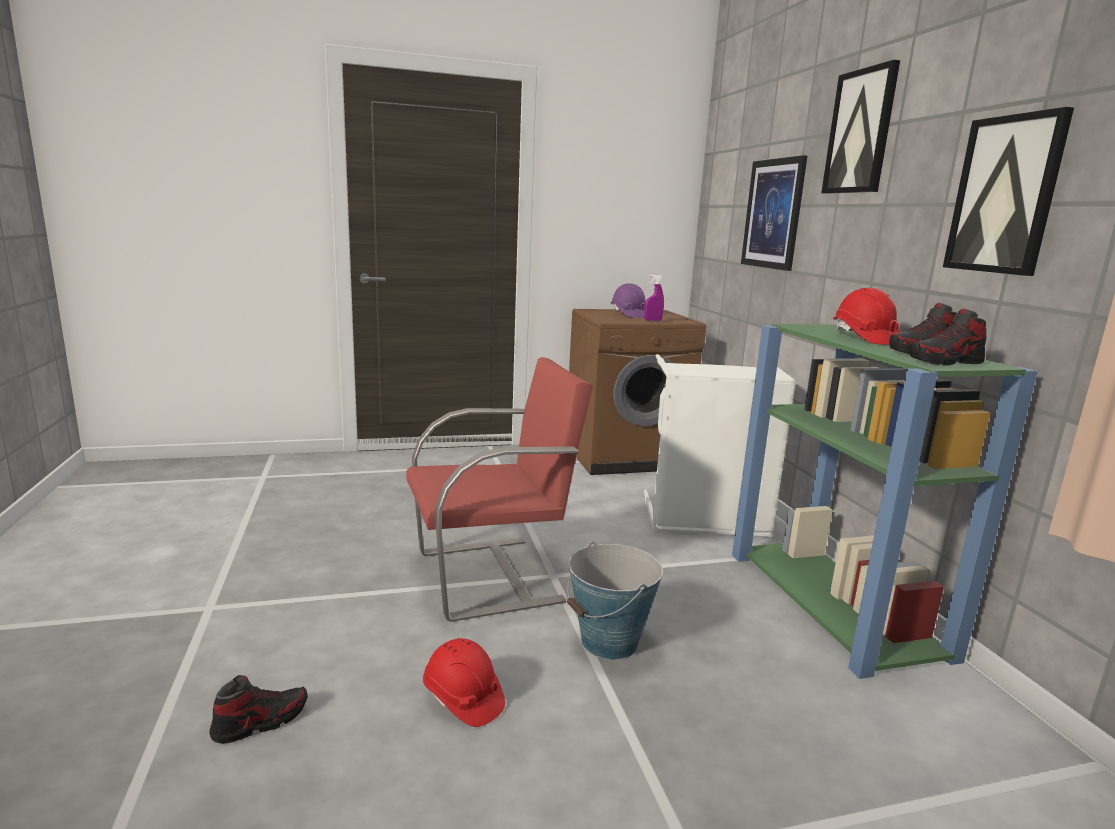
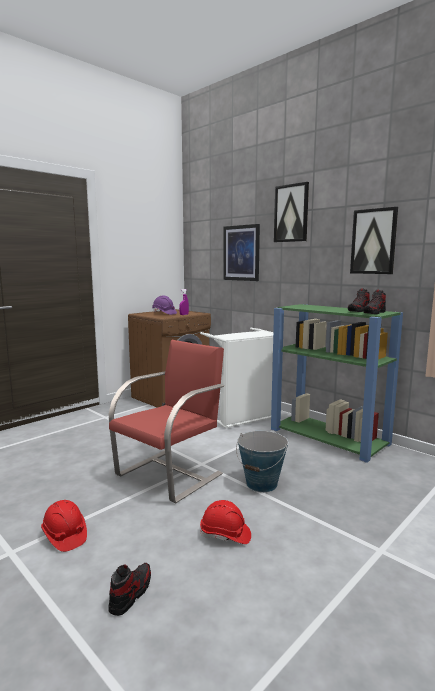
camera: 30 degrees left, 5 degrees down
red hard hat [833,288,901,345] -> red hard hat moved to [41,500,87,552]

